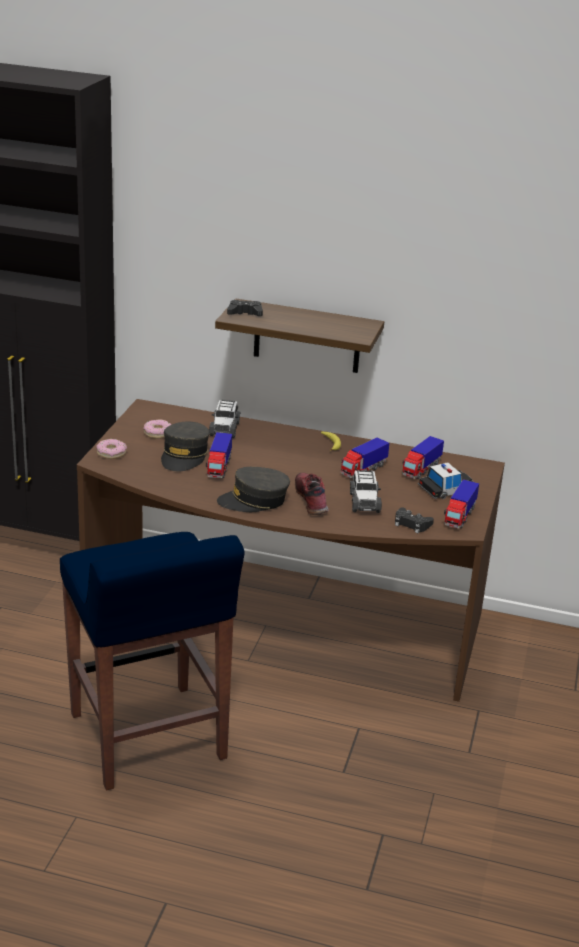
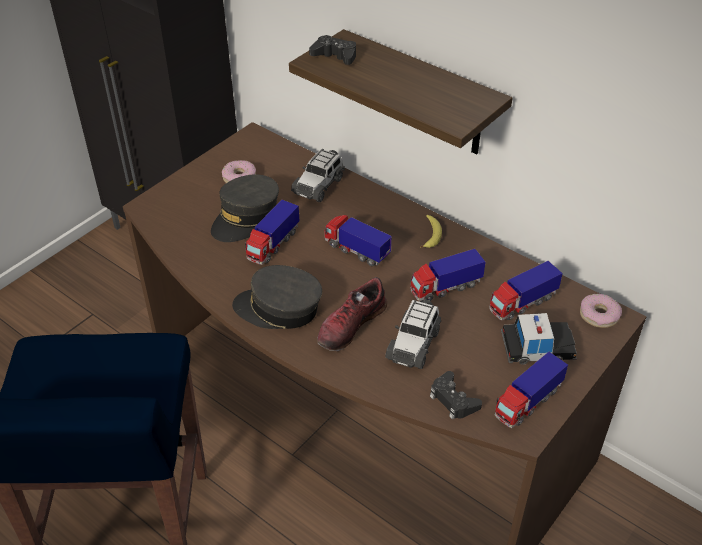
camera: 25 degrees right, 15 degrees up
donut [97,439,127,459] -> donut moved to [580,294,622,328]
shoe [295,473,329,515] -> shoe turned 150 degrees counterclockwise [318,277,387,352]
none -> toy truck [324,215,392,266]

